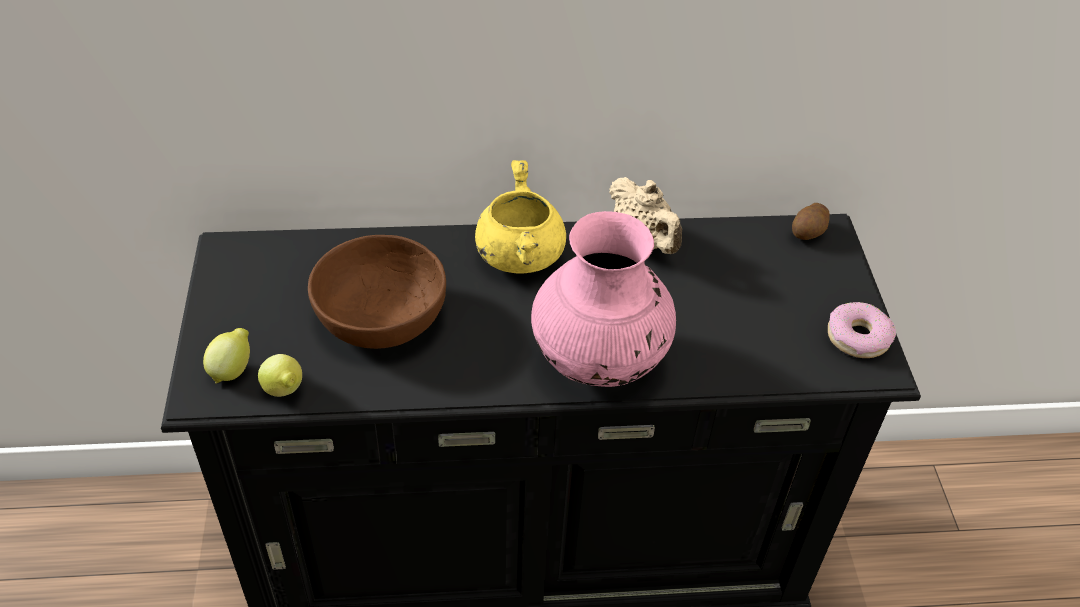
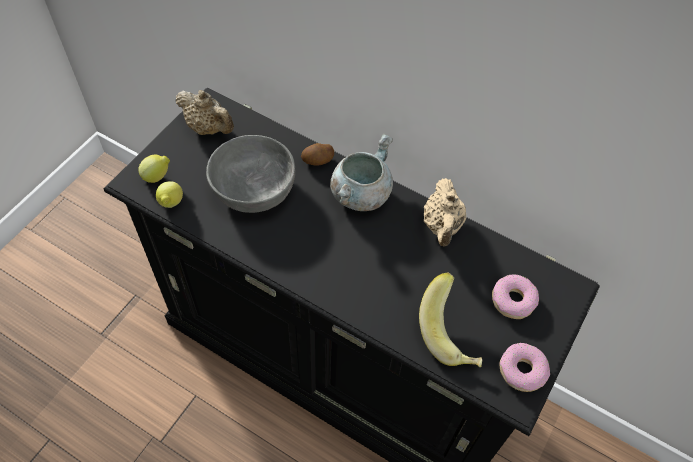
camera: 35 degrees right, 10 degrees up
brown bowl [308,235,446,349] -> grey bowl [206,135,295,213]
yellow cooking pot [475,160,566,273] -> grey cooking pot [330,134,393,211]
pink vase [531,211,676,387] -> none
potato [792,203,830,240] -> potato moved to [301,143,334,166]
none -> beige teapot [175,90,234,135]
none -> banana [419,272,482,367]
none -> donut [492,274,539,319]

